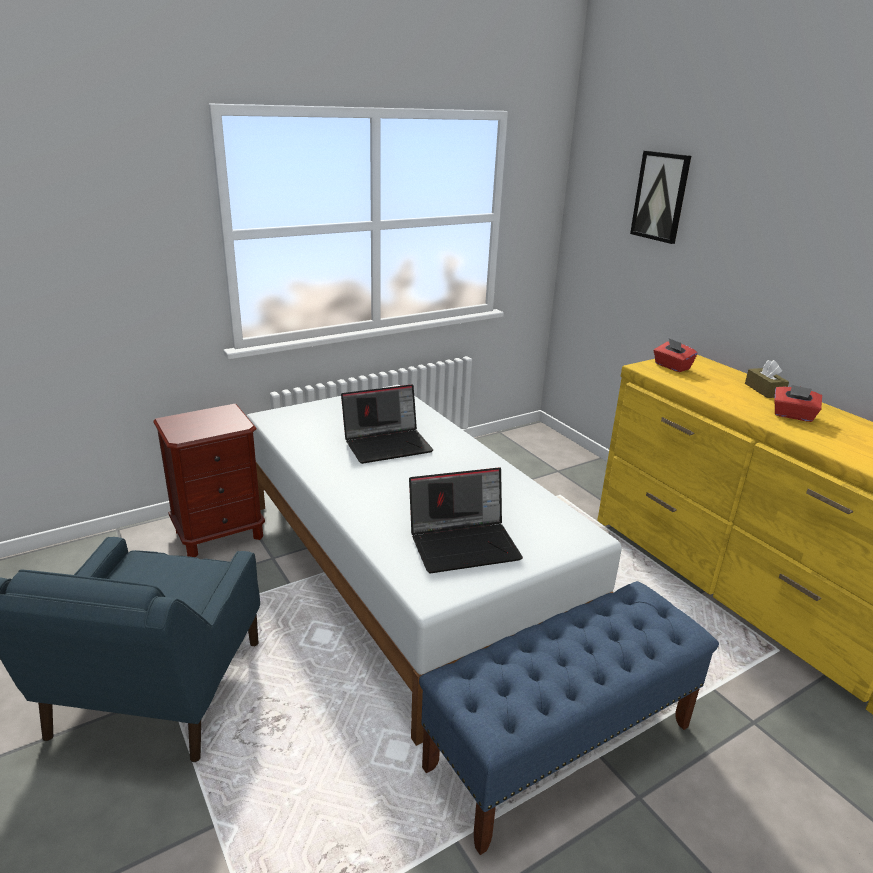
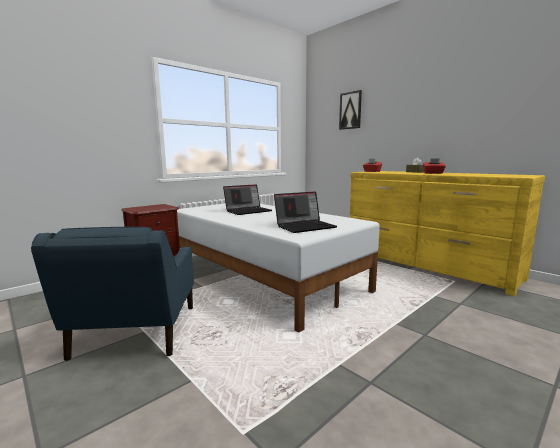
camera: 10 degrees left, 15 degrees down
blue bench [419,581,719,855] -> none

